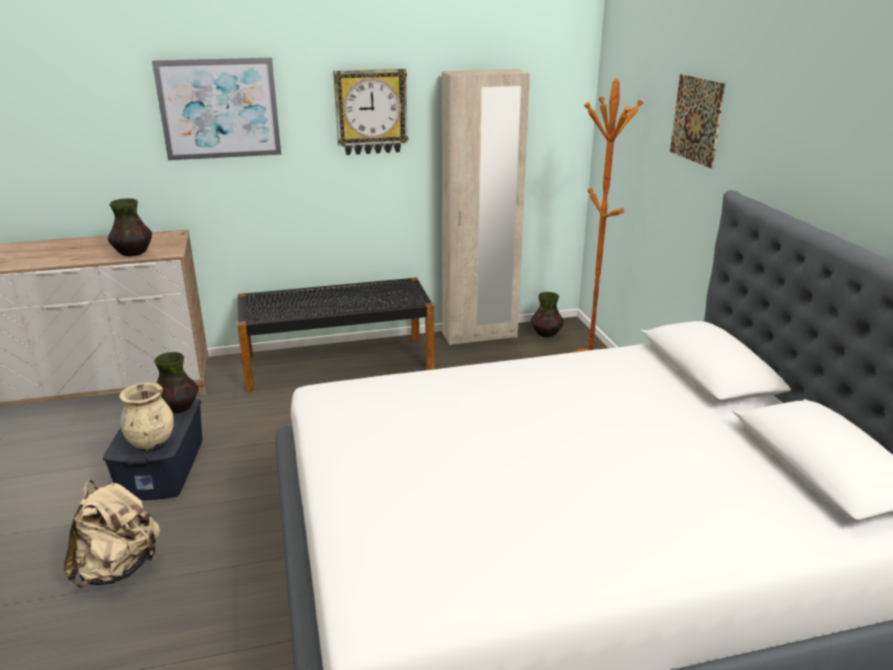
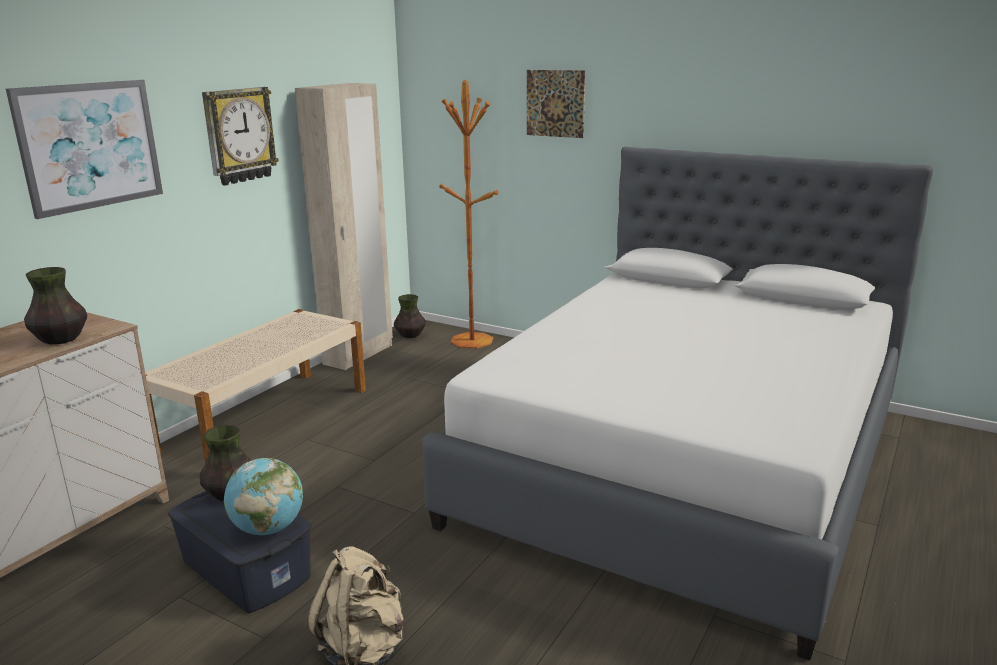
camera: 45 degrees left, 5 degrees down
beige vase [120,382,174,452] -> globe [224,458,303,535]
black bench [237,277,435,392] -> beige bench [145,309,366,464]

